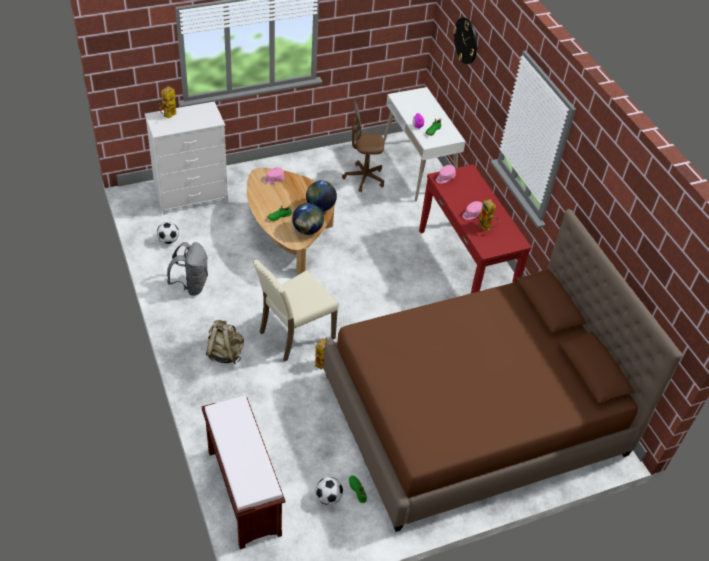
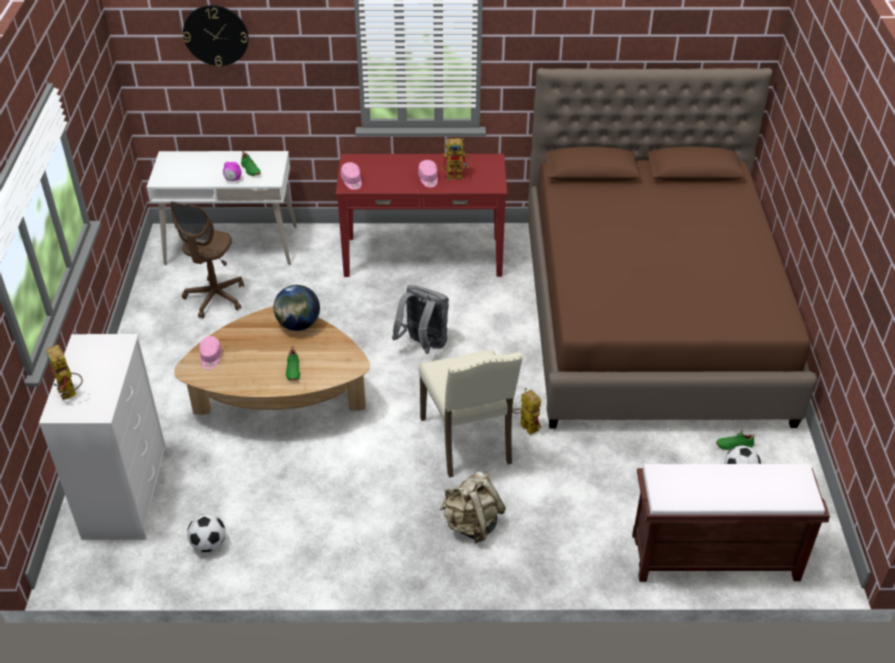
camera: 65 degrees left, 5 degrees down
grey backpack [167,242,208,296] -> grey backpack moved to [392,285,449,354]
globe [292,203,324,235] -> none

